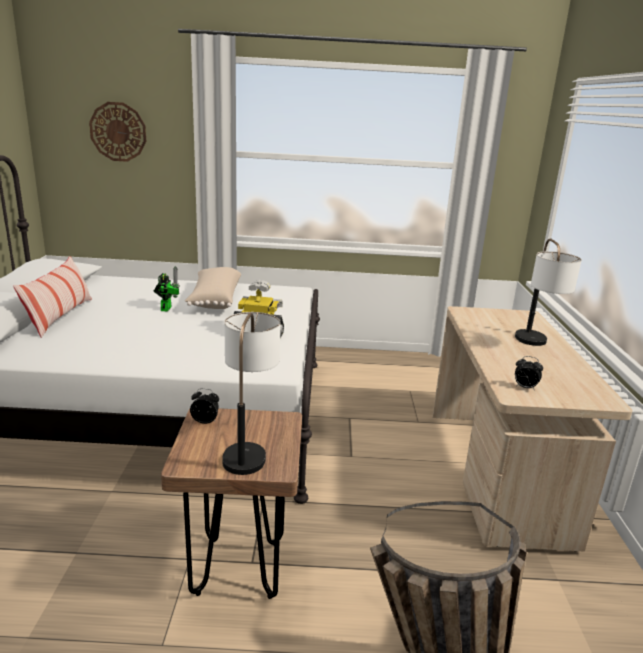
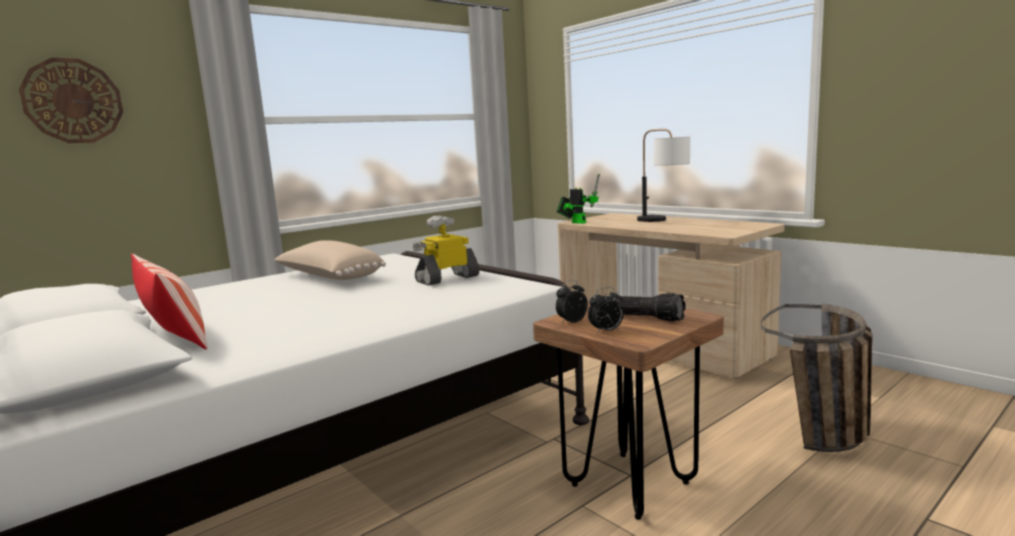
camera: 40 degrees left, 10 degrees down
toy robot [154,266,180,312] -> toy robot moved to [557,174,600,224]
table lamp [222,312,281,475] -> flashlight [608,293,686,322]
alarm clock [515,356,543,389] -> alarm clock moved to [588,287,623,333]

